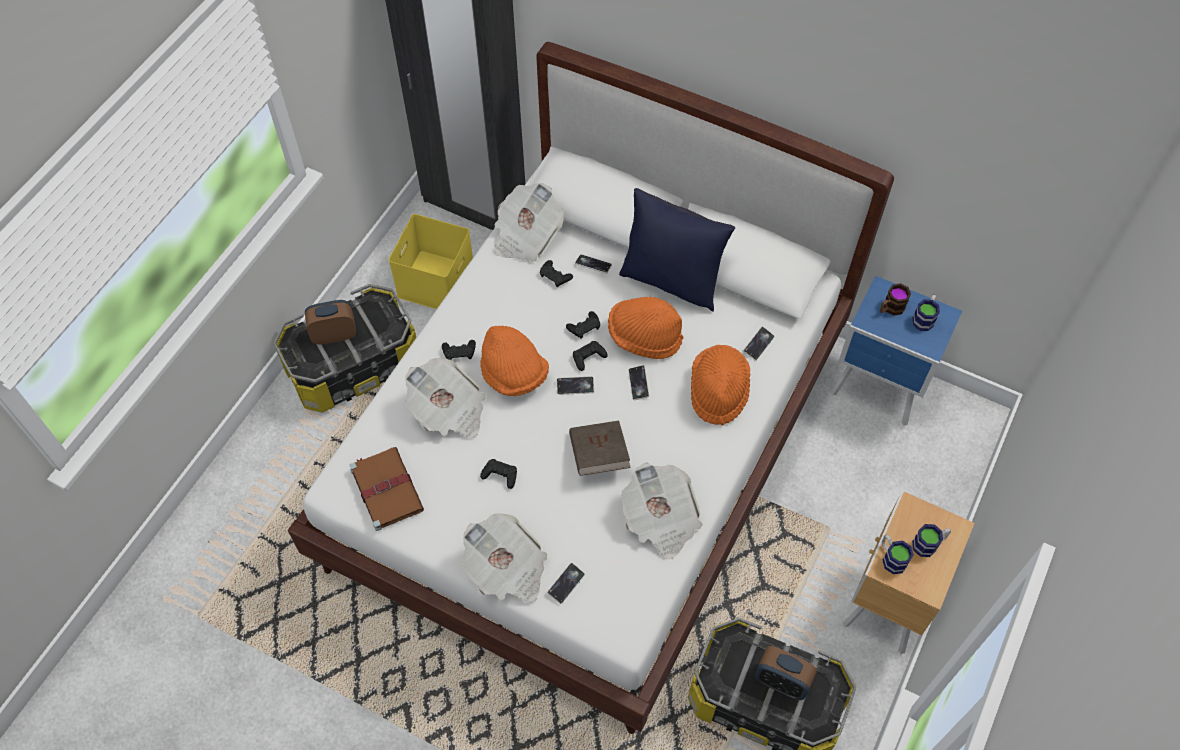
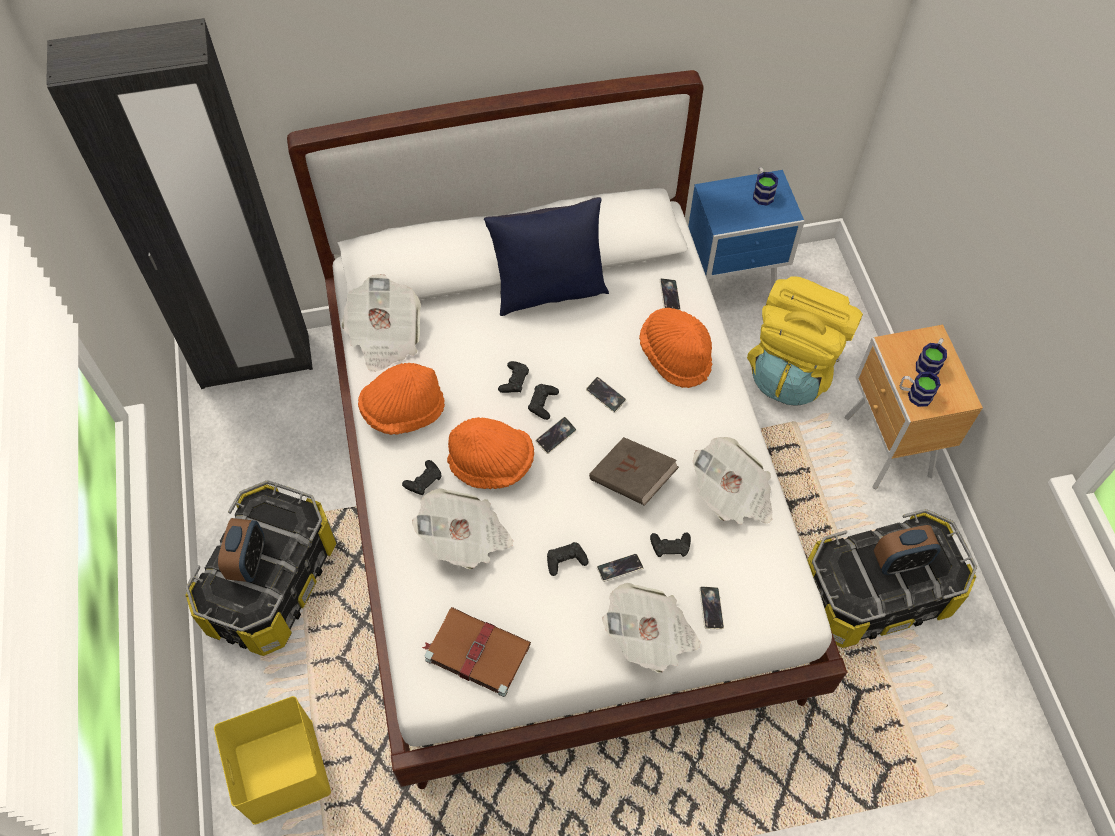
camera: 40 degrees left, 0 degrees up
alarm clock [305,300,356,345] -> alarm clock turned 150 degrees clockwise [218,518,265,582]
yellow storage box [389,214,473,309] -> yellow storage box moved to [214,696,331,825]
black game controller [540,260,573,287] -> black game controller moved to [650,532,691,557]
phone [575,254,612,274] -> phone moved to [597,554,644,582]
orange hat [608,297,683,359] -> orange hat moved to [358,363,445,435]
mug [880,283,911,316] -> none
none -> yellow backpack [747,276,863,406]

